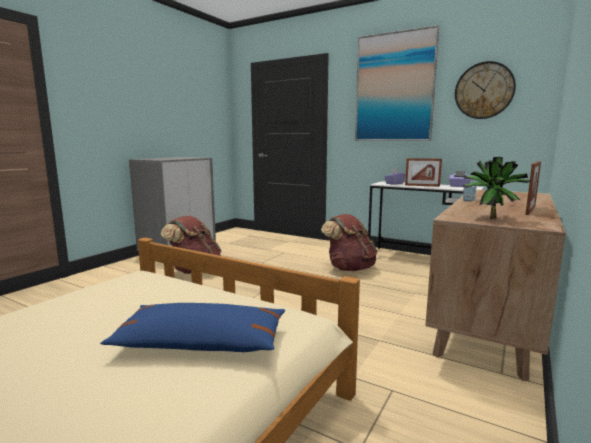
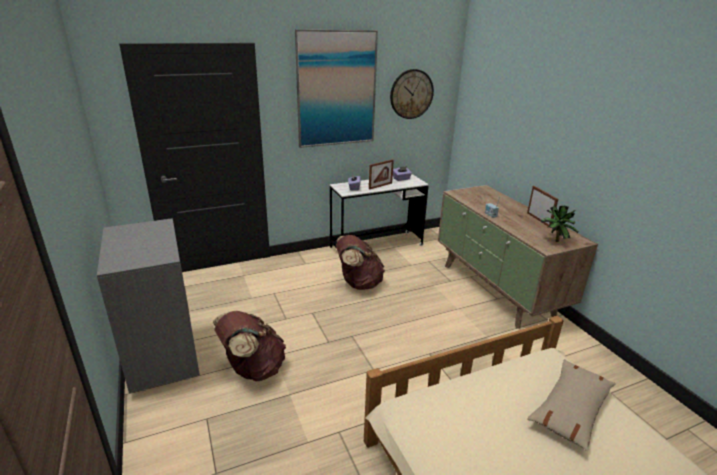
camera: 55 degrees left, 15 degrees up
blue pillow [100,303,285,352] -> beige pillow [527,359,616,451]

